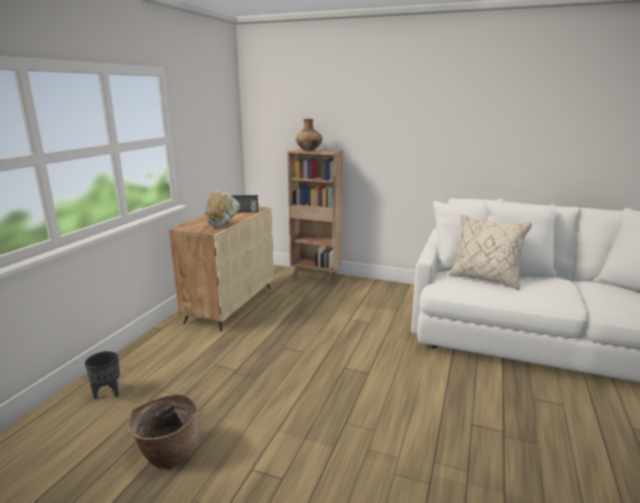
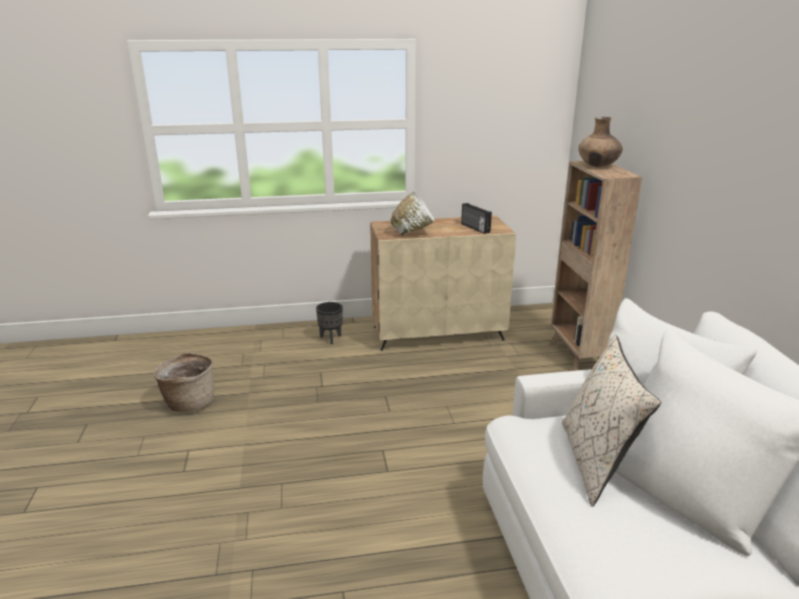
camera: 60 degrees right, 5 degrees up
black planter [85,351,120,399] -> black planter moved to [316,302,343,344]

